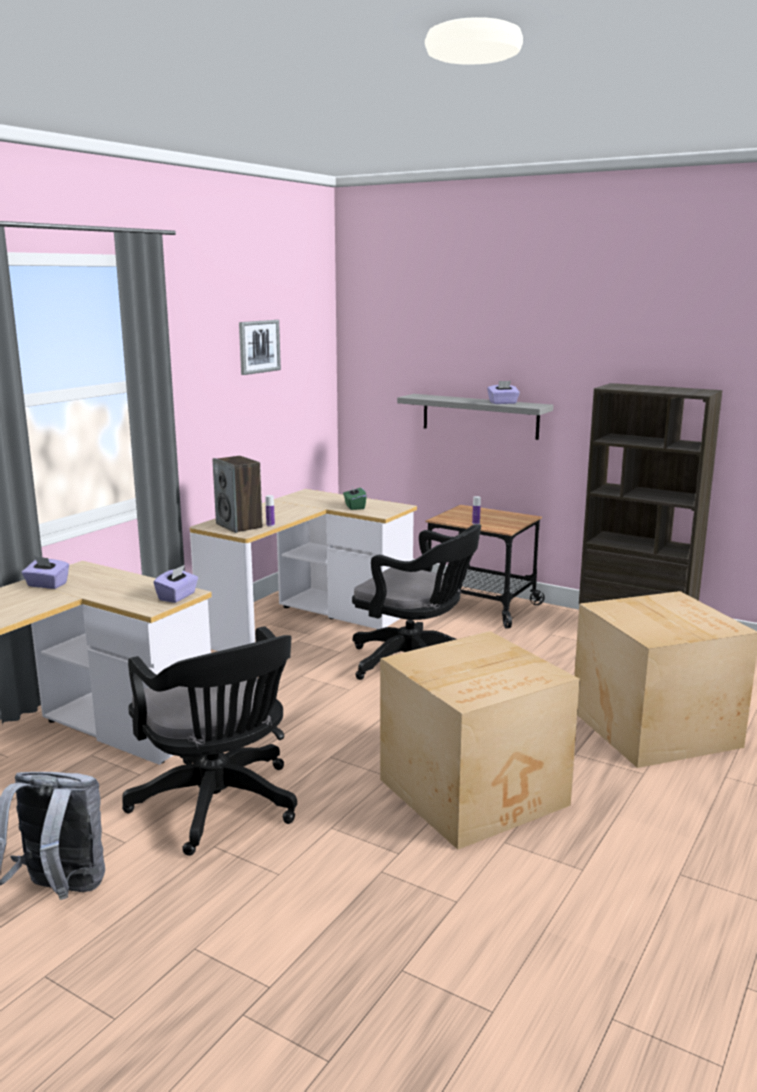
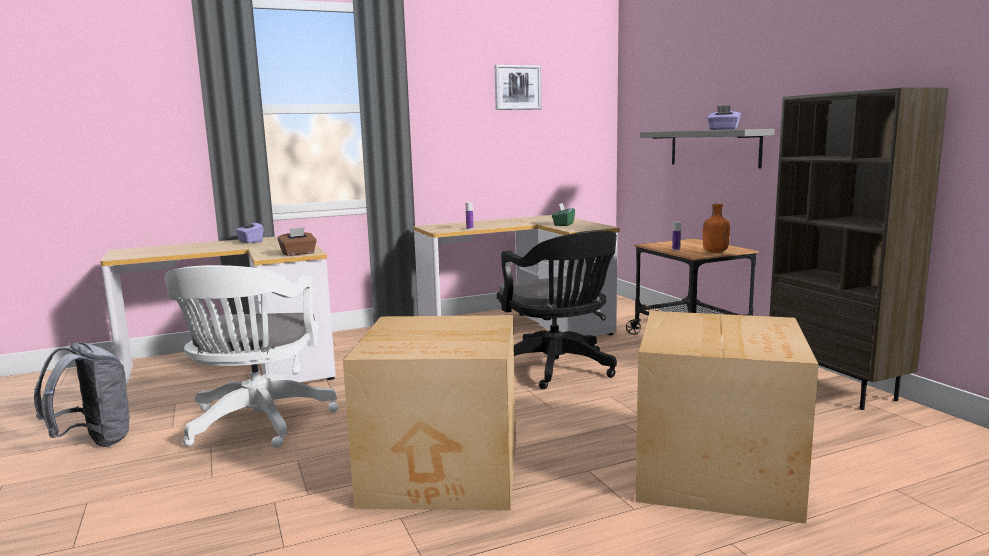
camera: 35 degrees right, 5 degrees down
black office chair [122,626,297,856] -> white office chair [165,265,338,448]
purple tissue box [154,565,198,603] -> brown tissue box [277,227,317,256]
speaker [213,456,263,533] -> none
none -> orange bottle [703,204,730,253]

